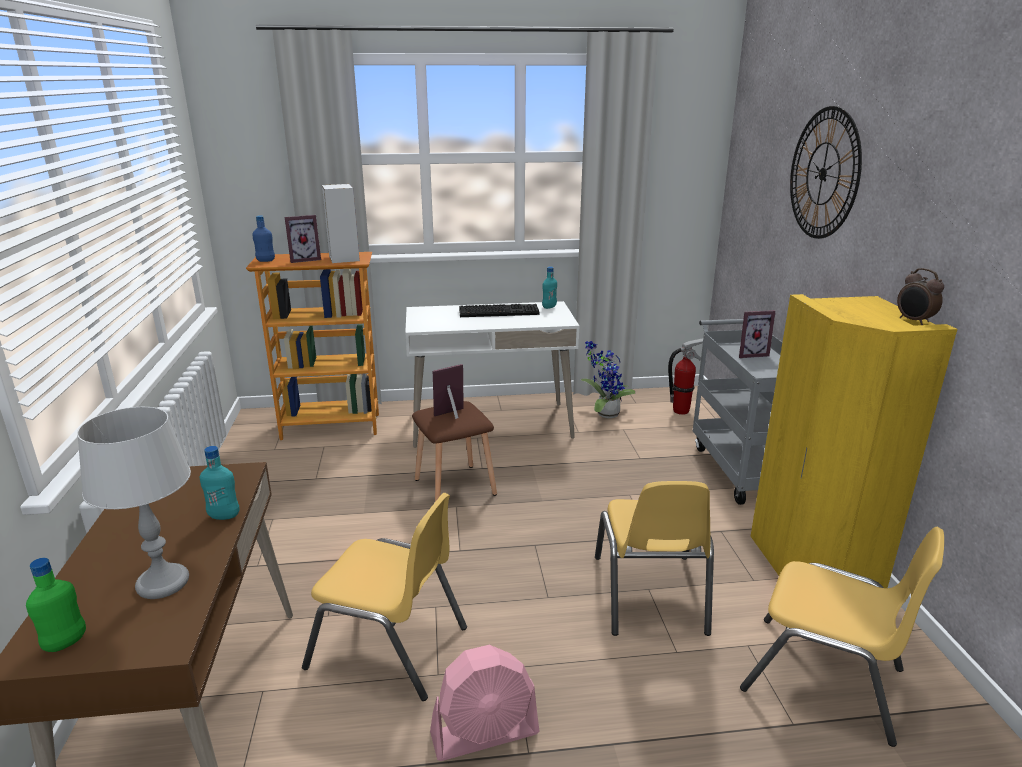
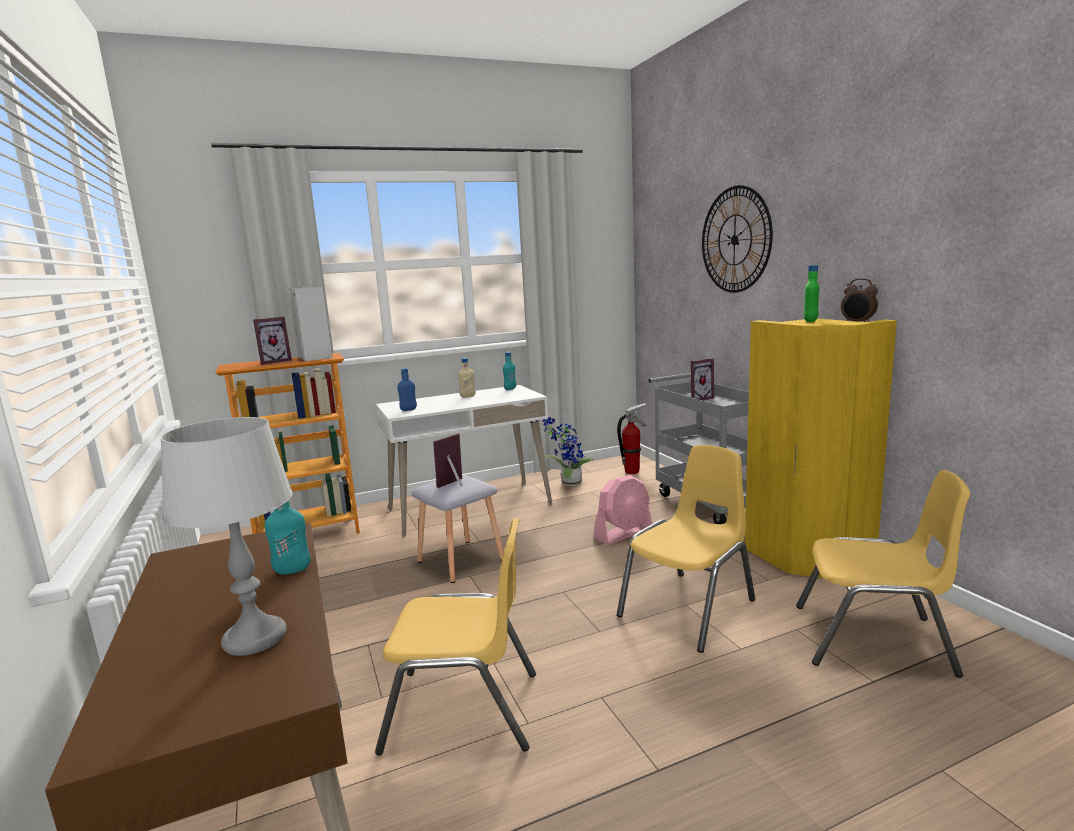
camera: 15 degrees left, 10 degrees down
green bottle [26,558,86,652] -> green bottle moved to [804,265,819,322]
blue bottle [252,215,275,262] -> blue bottle moved to [397,368,417,411]
brown stool [412,401,497,502] -> grey stool [411,475,504,583]
pink fan [430,645,539,761] -> pink fan moved to [593,475,652,545]
keyboard [459,304,540,317] -> beige bottle [458,358,475,398]
yellow chair [595,481,714,636] -> yellow chair turned 120 degrees counterclockwise [617,445,755,653]

